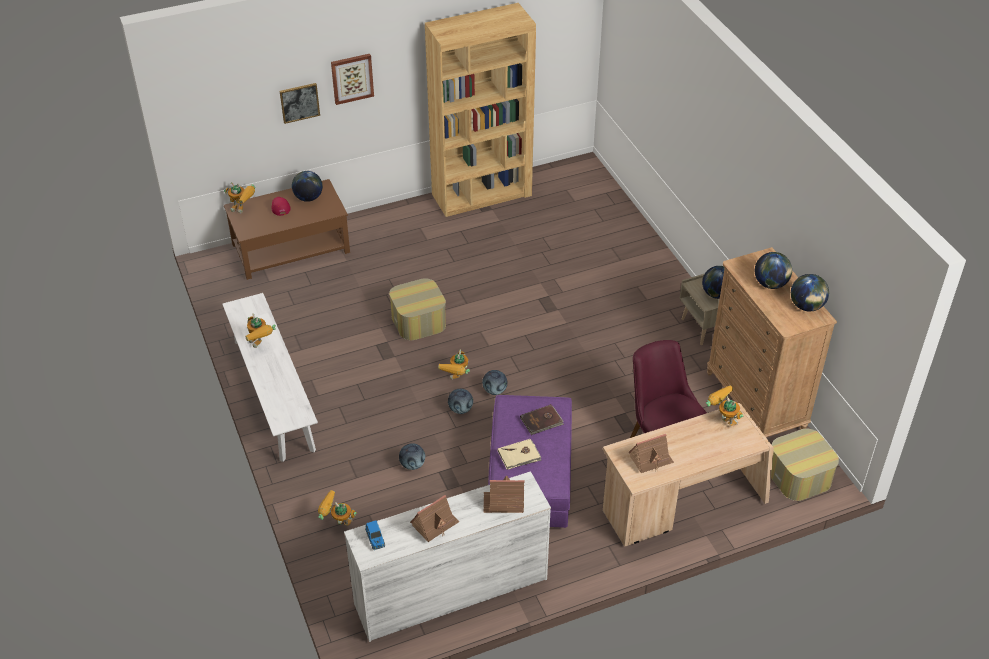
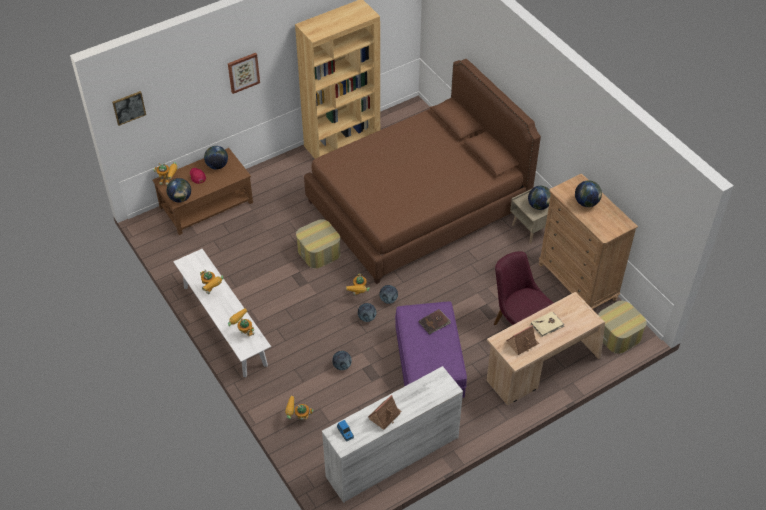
camera: 10 degrees left, 5 degrees up
picture [280,83,320,124] -> picture moved to [112,91,146,126]
toy house [484,476,525,513] -> none
beige book [497,439,542,470] -> beige book moved to [531,312,565,337]
toy robot [706,385,743,426] -> toy robot moved to [228,308,254,336]
globe [791,274,829,312] -> globe moved to [167,178,191,203]
none -> brown bed [304,59,541,284]

